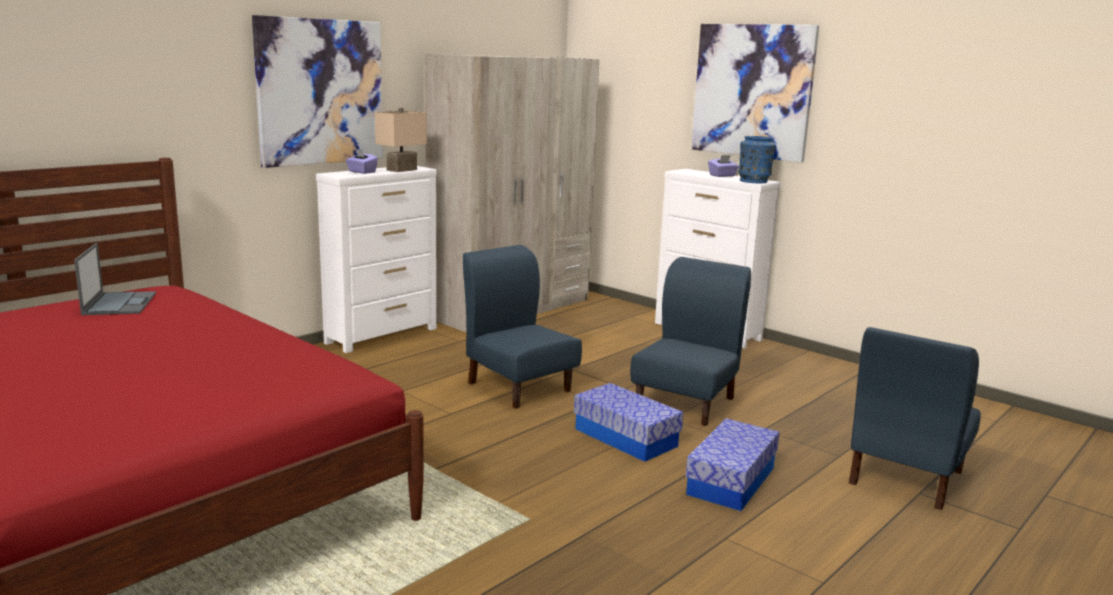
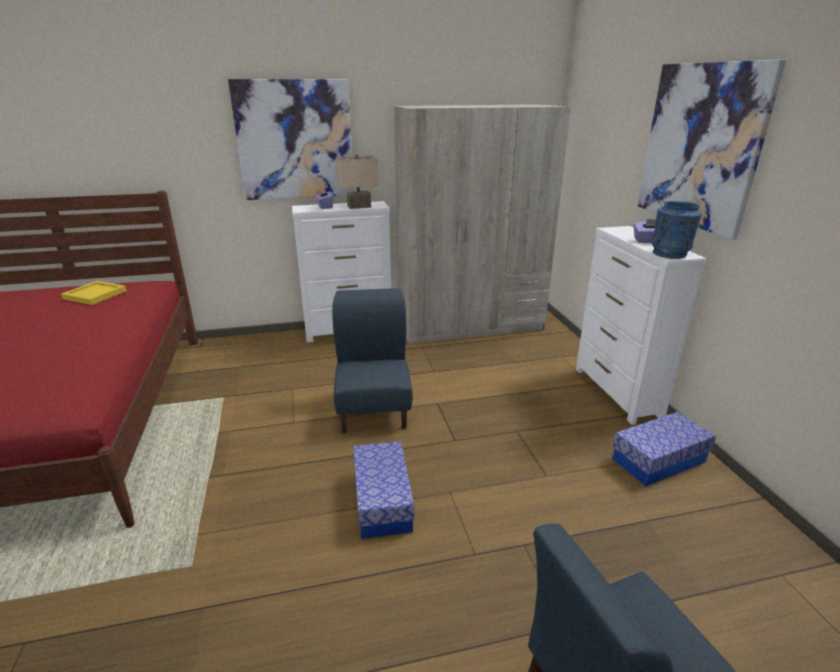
camera: 35 degrees right, 10 degrees up
laptop [74,243,156,315] -> yellow tray [61,281,127,305]
blue chair [630,257,751,426] -> none
storage box [686,418,780,511] -> storage box moved to [612,412,716,486]

